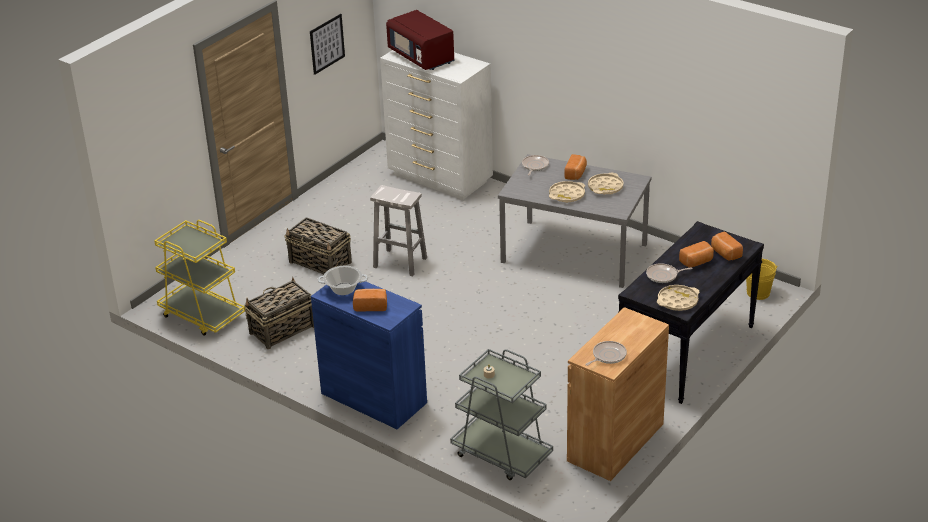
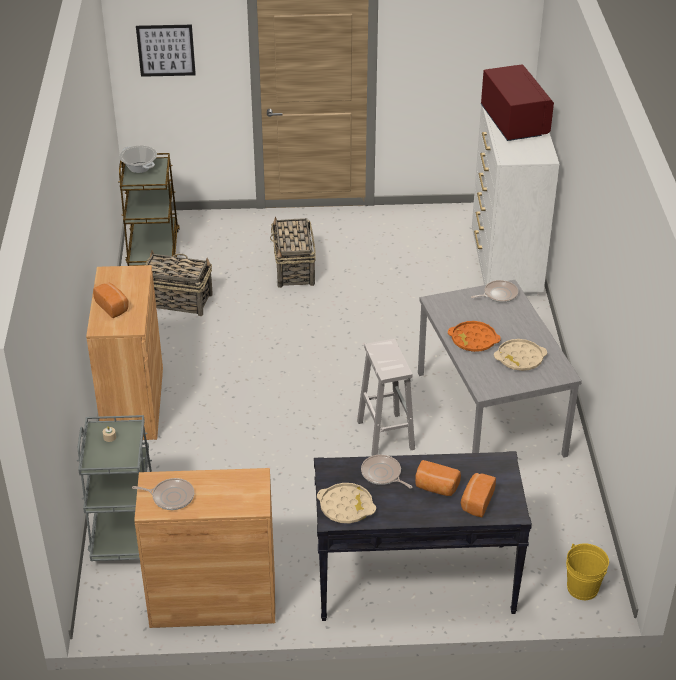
camera: 50 degrees right, 5 degrees up
yellow cart [154,220,245,336] -> brown cart [118,153,180,266]
picture [310,14,345,75] -> picture moved to [136,25,196,77]
blue cabinet [311,281,427,429] -> brown cabinet [86,265,163,440]
cooking pot [317,266,368,295] -> cooking pot moved to [119,146,157,173]
white stool [370,185,427,277] -> white stool moved to [357,339,415,456]
red microwave [386,10,455,70] -> red microwave turned 150 degrees clockwise [481,65,554,141]
beige tray [549,181,585,203] -> orange tray [448,321,501,352]
bread [564,154,587,180] -> none

